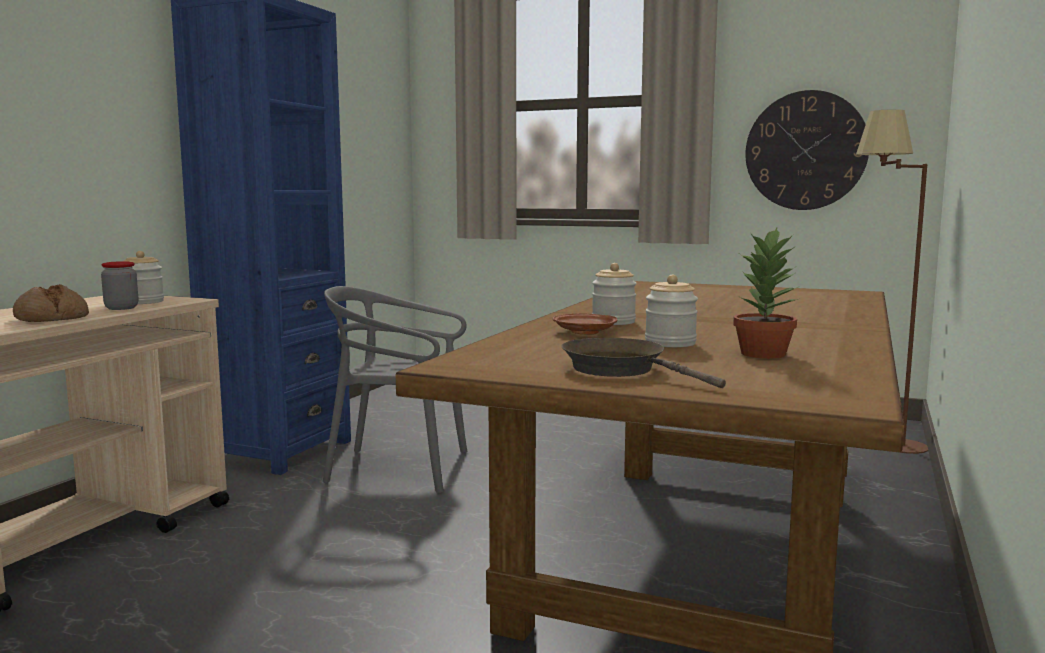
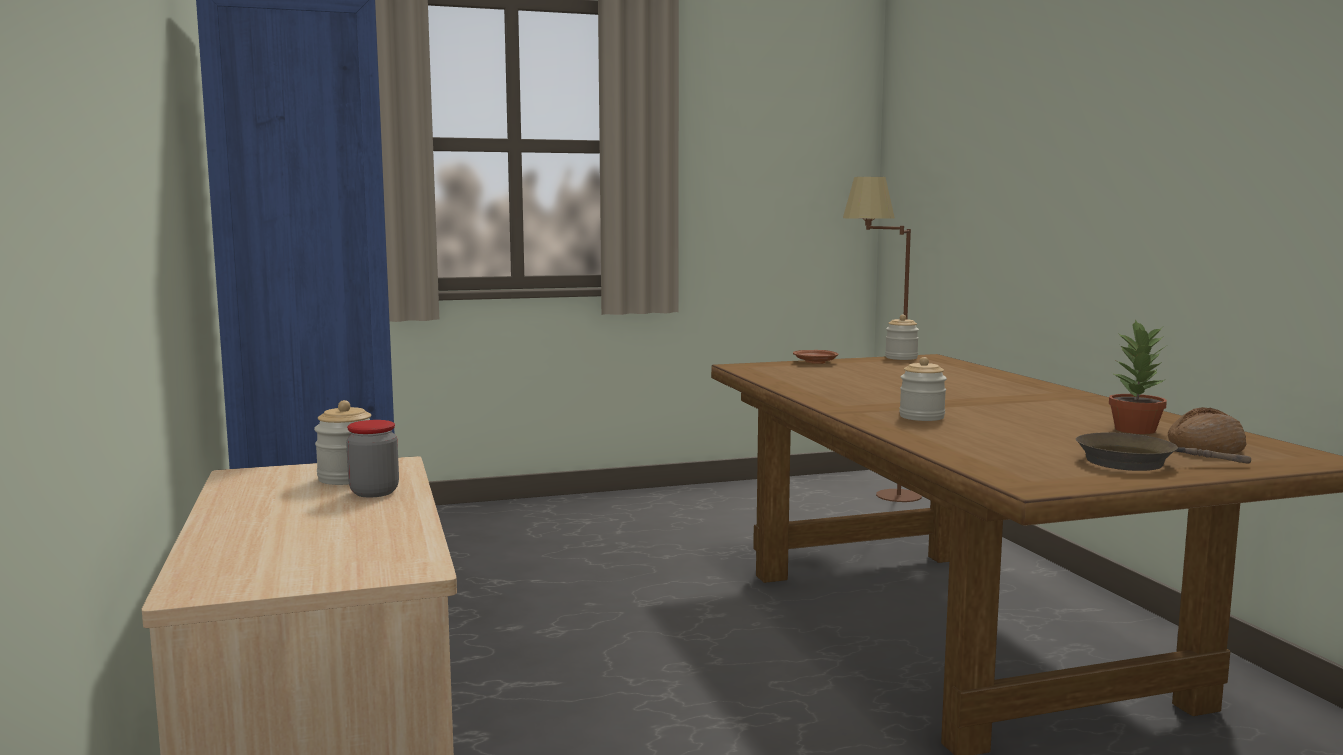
camera: 40 degrees left, 0 degrees up
bread [13,284,89,322] -> bread moved to [1168,407,1246,454]
grey chair [323,286,467,493] -> none
brown plate [553,313,617,335] -> brown plate moved to [793,350,838,364]
jar [645,275,698,347] -> jar moved to [885,315,919,360]
wall clock [745,90,869,210] -> none

